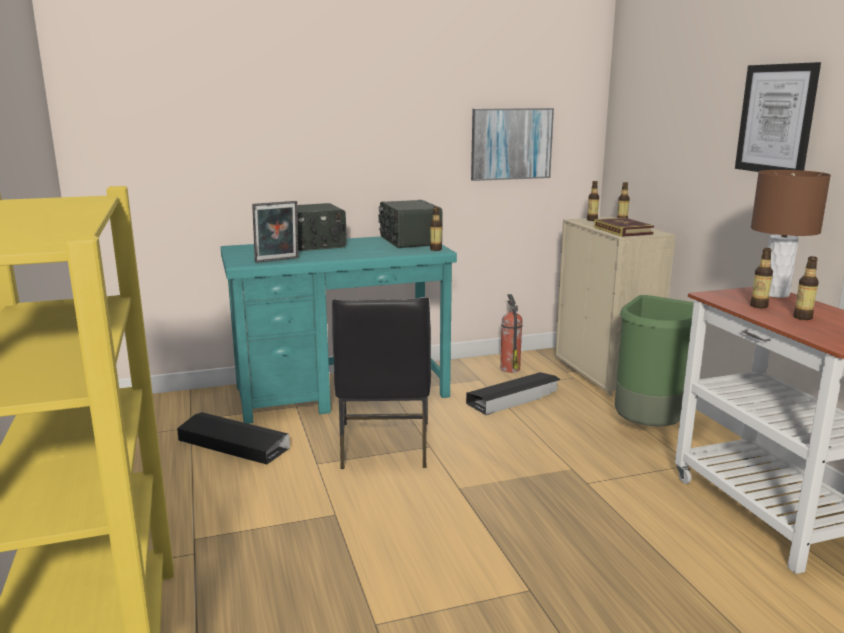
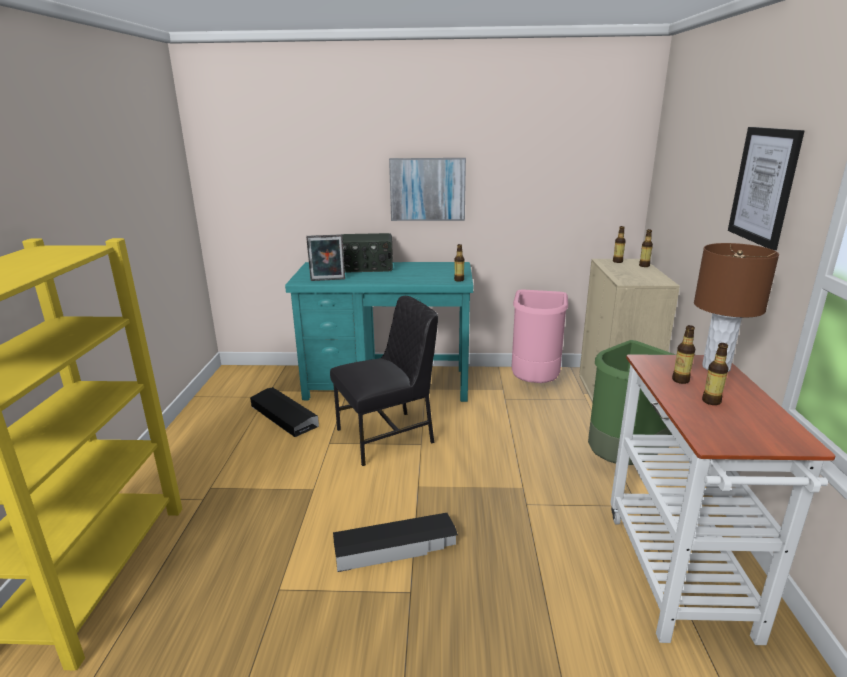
camera: 20 degrees right, 5 degrees up
black chair [332,297,431,469] -> black chair turned 135 degrees counterclockwise [330,296,438,466]
radio [379,200,443,248] -> none
black storage box [466,372,561,415] -> black storage box moved to [333,513,458,572]
picture [471,108,554,181] -> picture moved to [389,158,466,221]
fire extinguisher [500,294,523,373] -> pink trash can [512,289,568,383]
book [594,217,654,237] -> none

